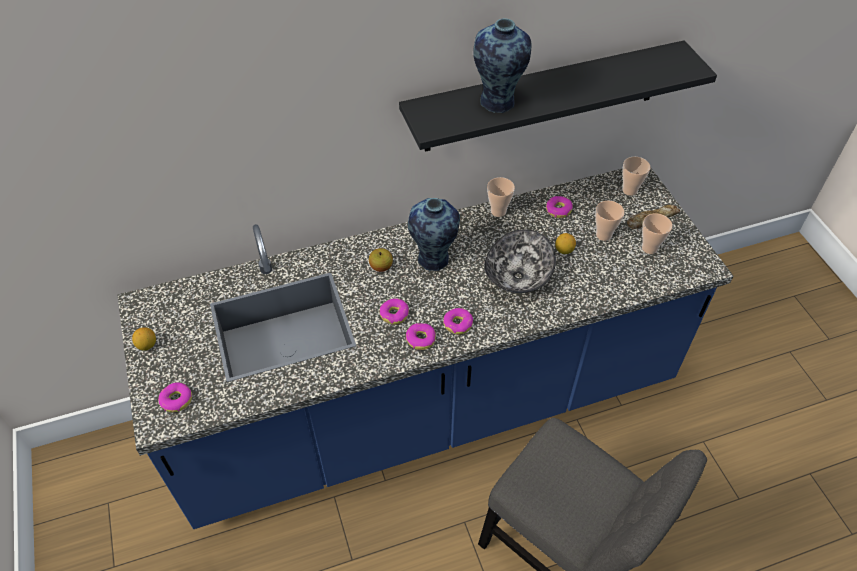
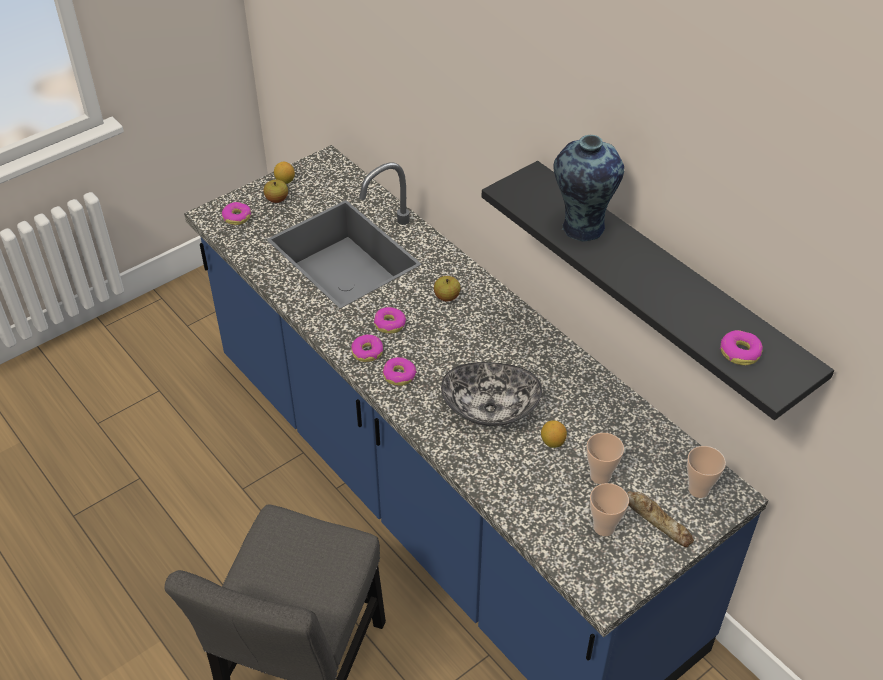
camera: 70 degrees right, 5 degrees down
vase [408,198,460,271] -> none
cup [487,177,515,217] -> none
donut [546,196,573,218] -> donut moved to [720,330,763,365]
none -> apple [263,180,288,203]

